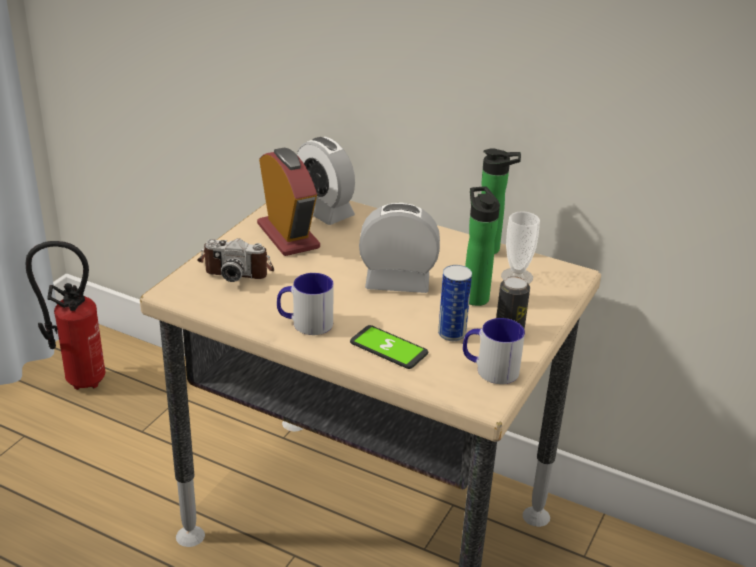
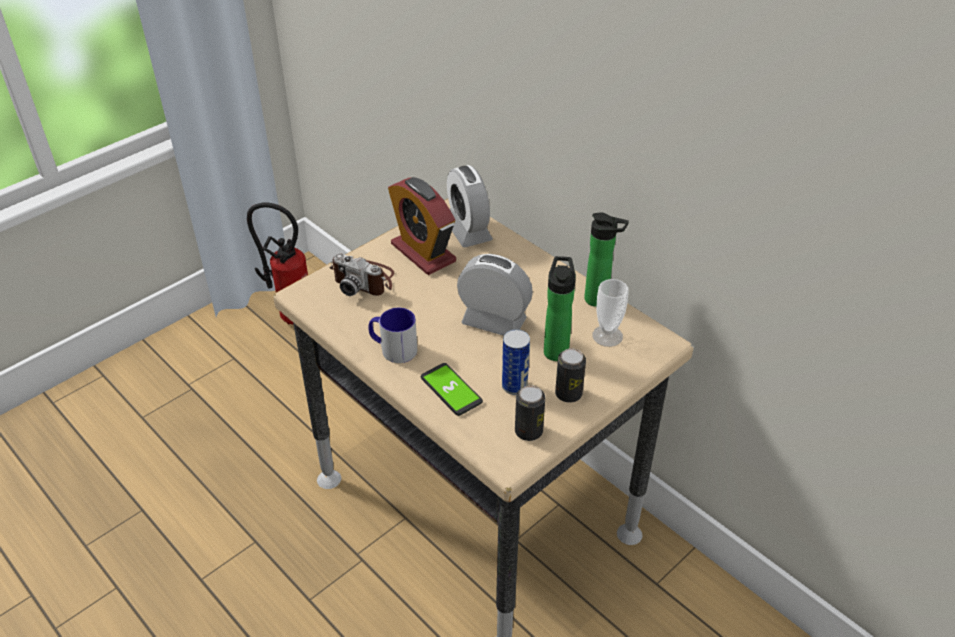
camera: 20 degrees right, 10 degrees up
alarm clock [257,148,320,256] -> alarm clock turned 150 degrees clockwise [388,177,456,275]
mug [463,318,525,384] -> can [515,385,545,441]

